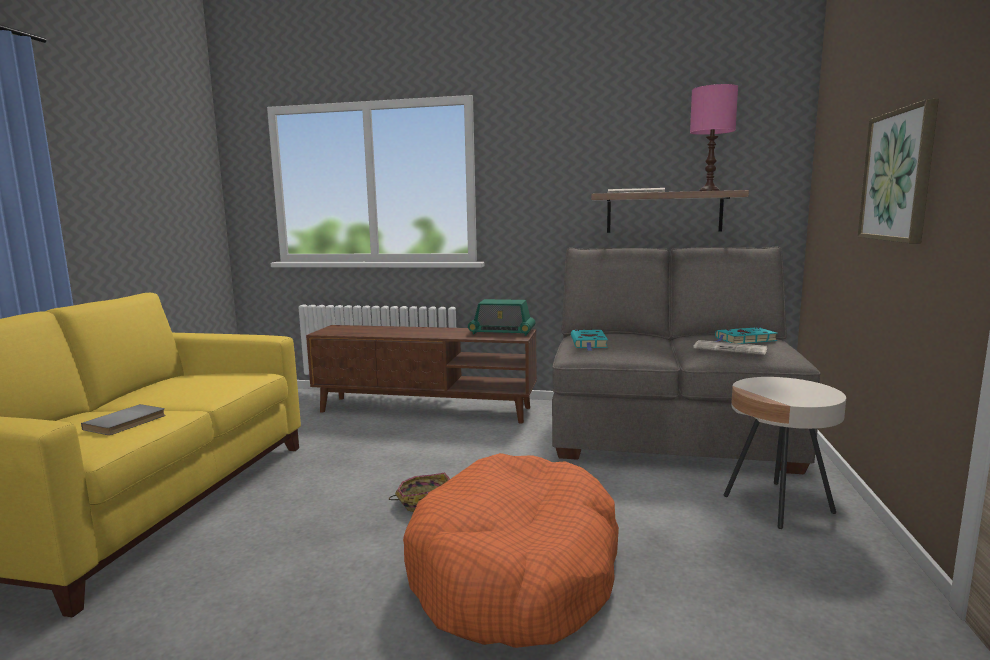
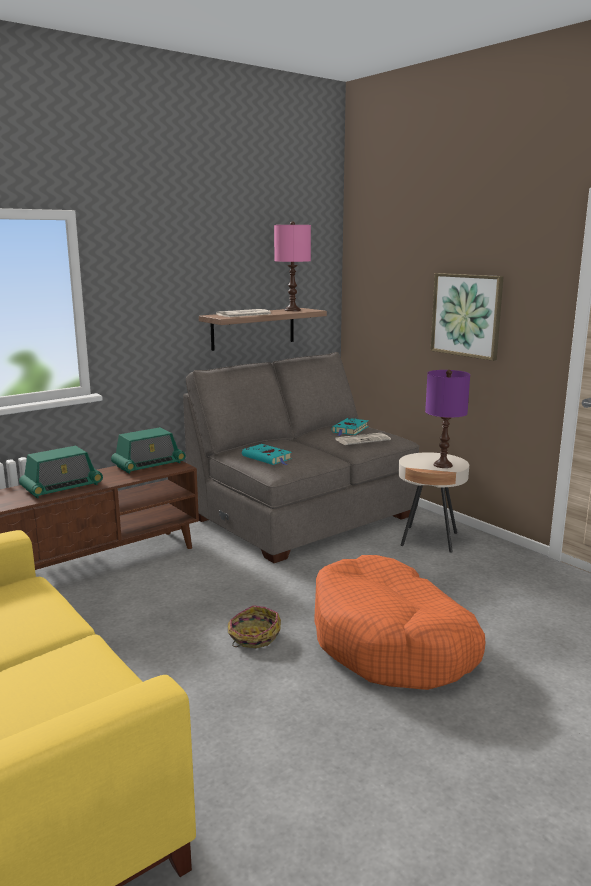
camera: 50 degrees left, 5 degrees up
grey book [81,404,165,435] -> none
none -> radio [19,446,103,498]
none -> purple table lamp [425,370,470,468]

